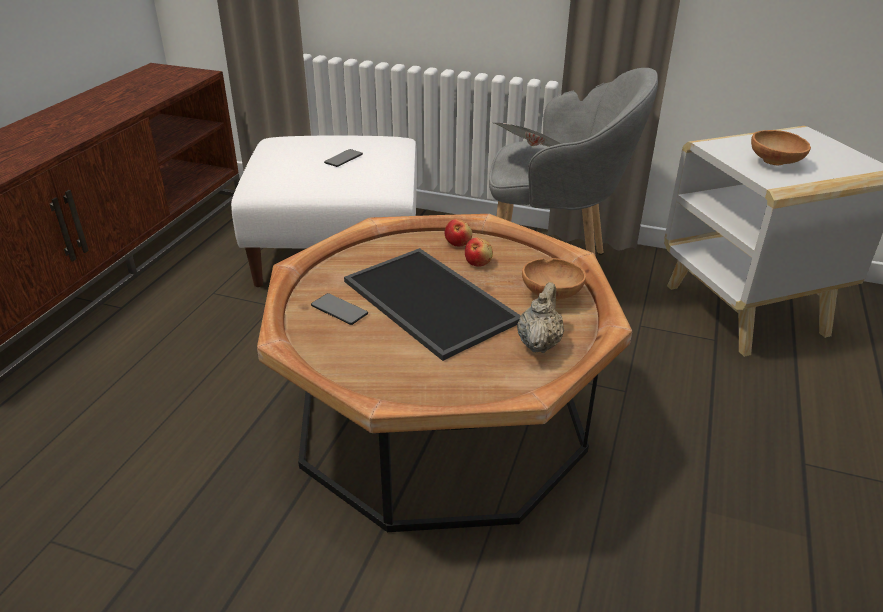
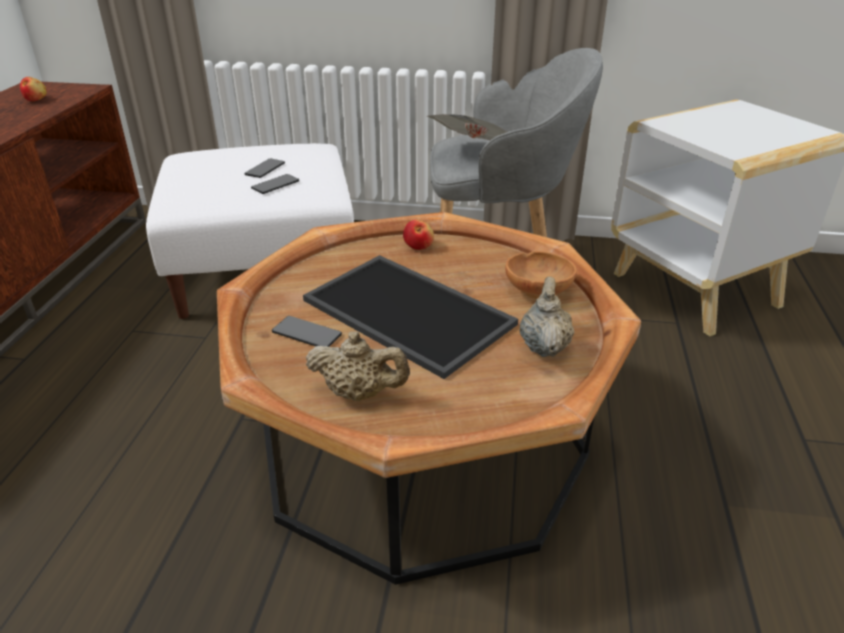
camera: 10 degrees left, 0 degrees up
apple [465,238,493,267] -> apple moved to [20,77,47,101]
brown bowl [751,130,811,165] -> none
none -> phone [251,174,299,194]
none -> beige teapot [306,331,410,401]

